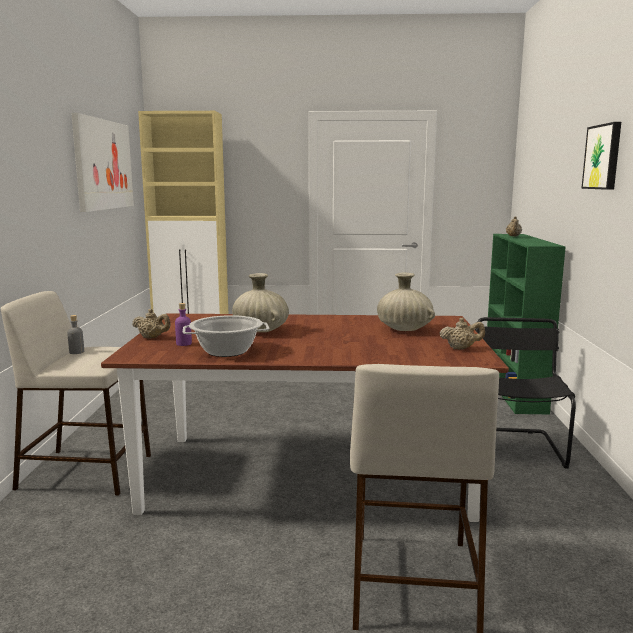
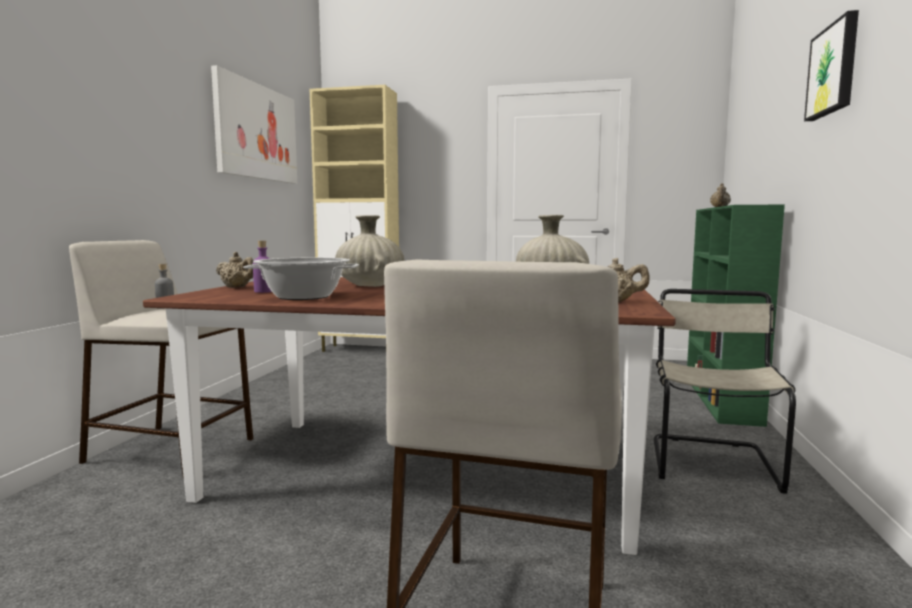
camera: 10 degrees right, 5 degrees down
black chair [475,317,576,469] -> beige chair [654,289,796,494]

